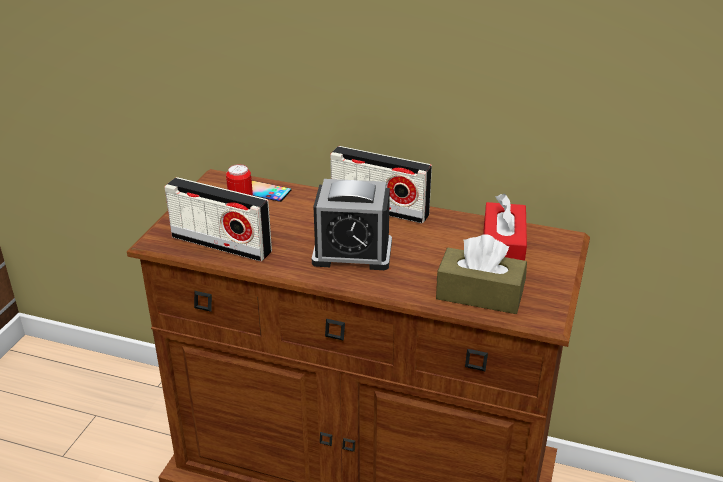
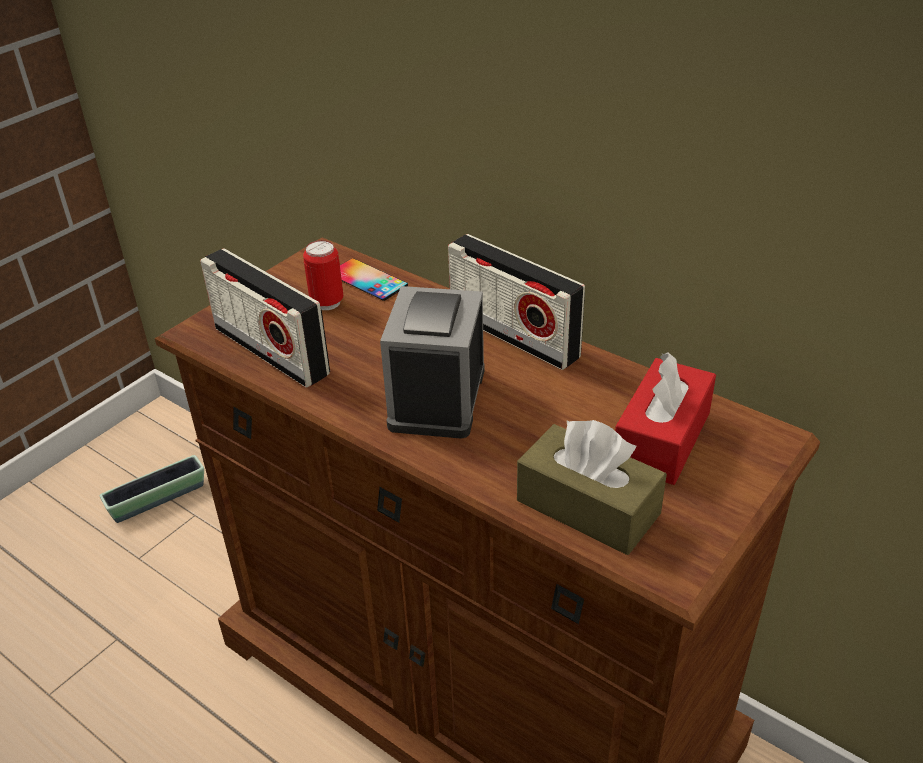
camera: 20 degrees right, 5 degrees up
alarm clock [312,179,392,270] -> alarm clock turned 75 degrees clockwise [380,286,484,439]
none -> planter [100,455,204,523]

